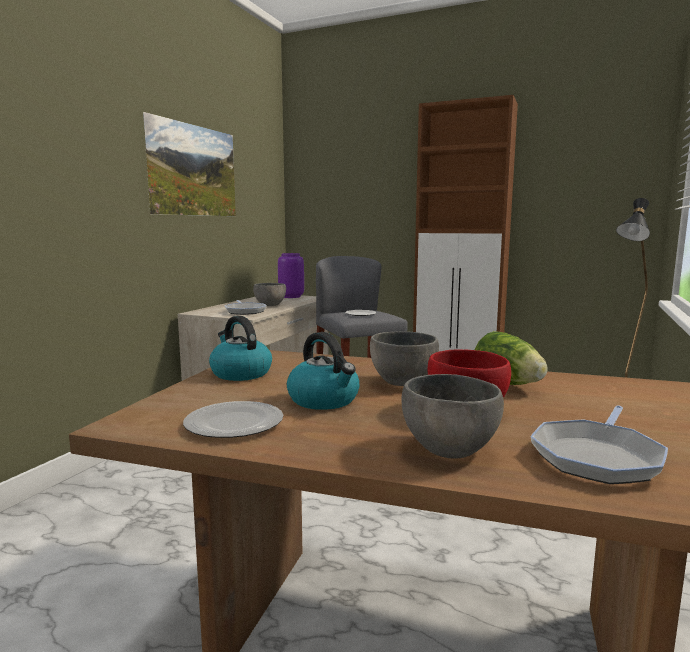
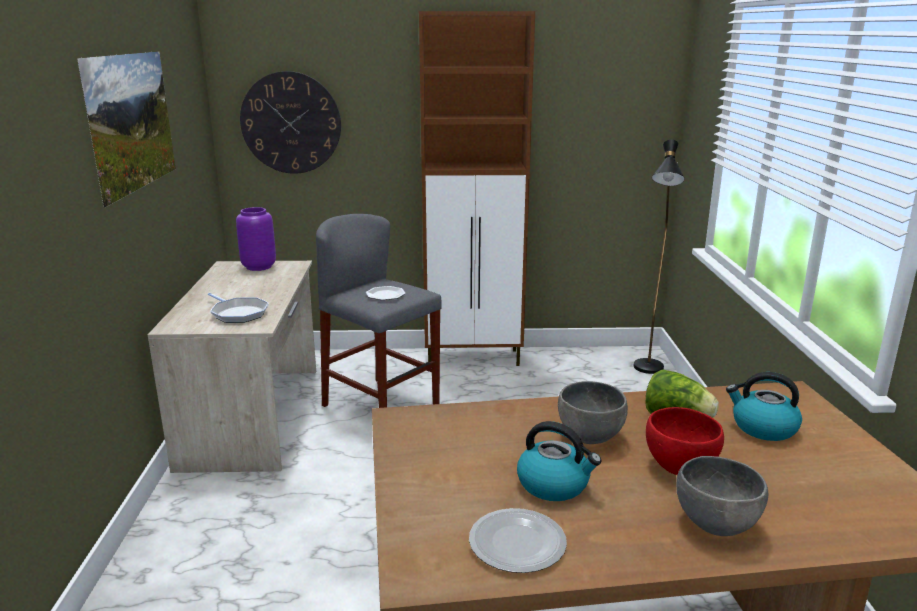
camera: 25 degrees left, 10 degrees up
kettle [209,316,272,381] -> kettle moved to [726,372,802,441]
grey bowl [253,283,286,306] -> none
frying pan [530,406,668,484] -> none
none -> wall clock [240,71,341,174]

